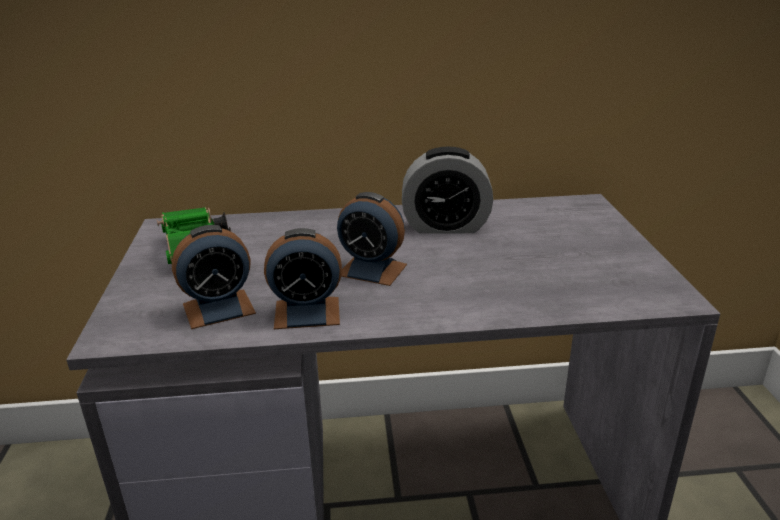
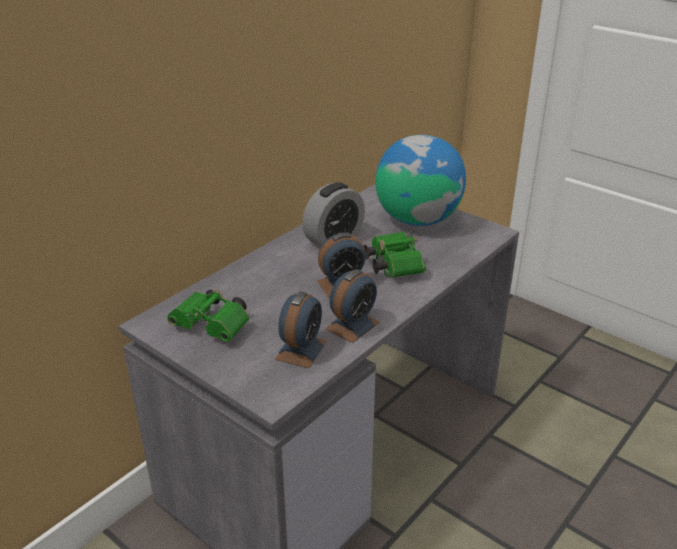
camera: 45 degrees left, 5 degrees up
none -> green binoculars [364,231,426,277]
none -> globe [375,135,466,226]

